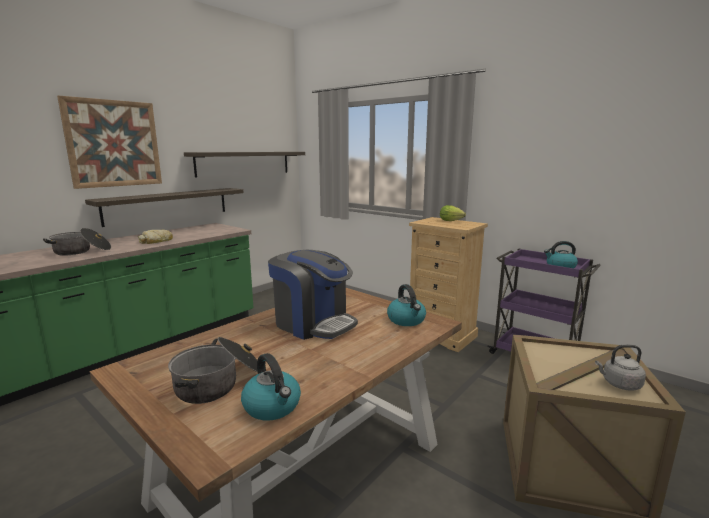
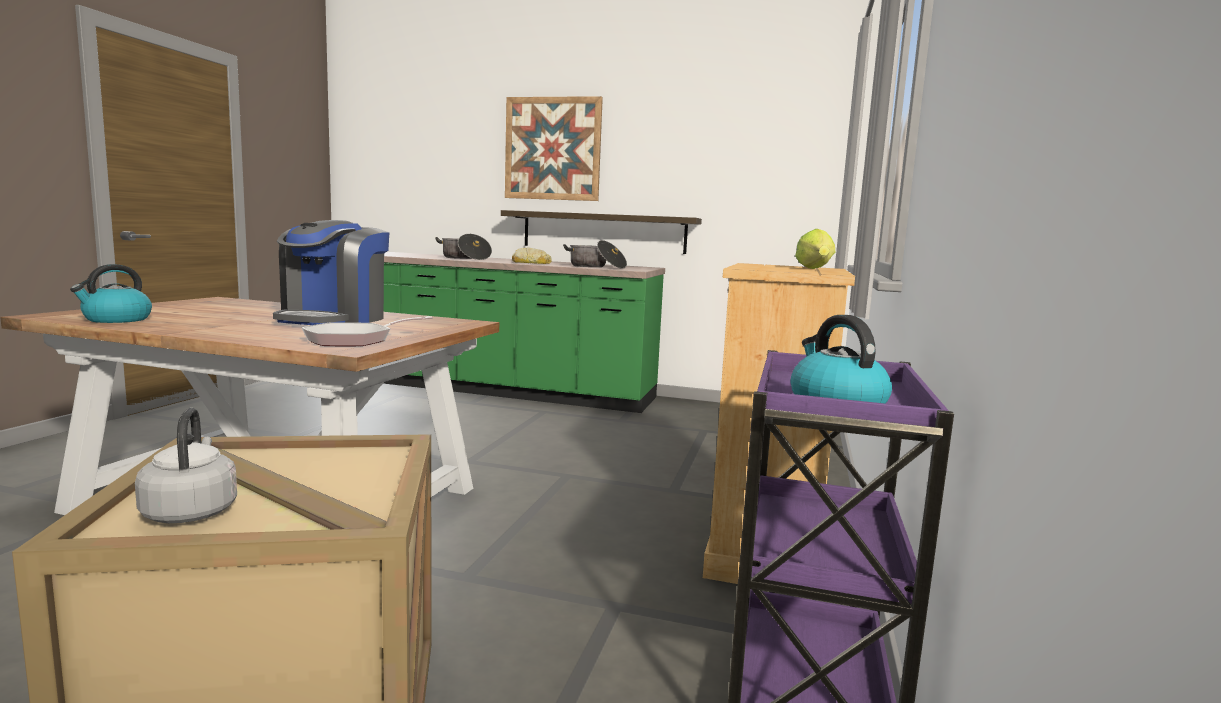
camera: 65 degrees right, 5 degrees down
cooking pot [168,337,258,404] -> cooking pot moved to [563,240,627,269]
shelf [184,152,305,178] -> none
kettle [387,284,426,326] -> frying pan [302,316,433,346]

